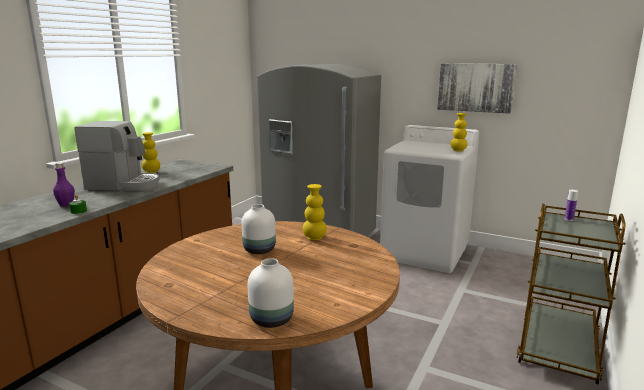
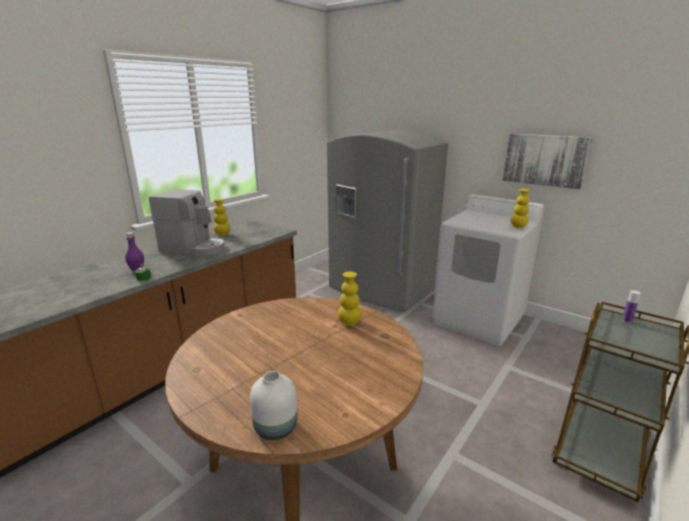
camera: 10 degrees right, 5 degrees up
white vase [242,204,276,254] -> none

